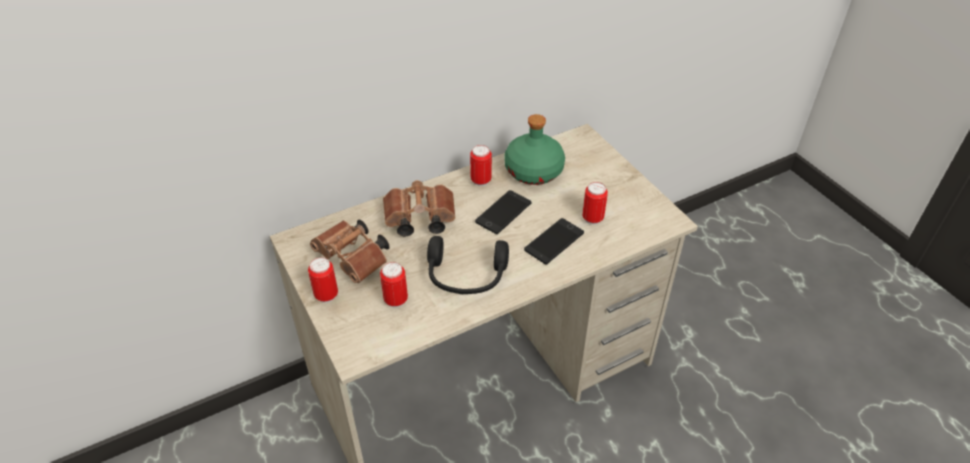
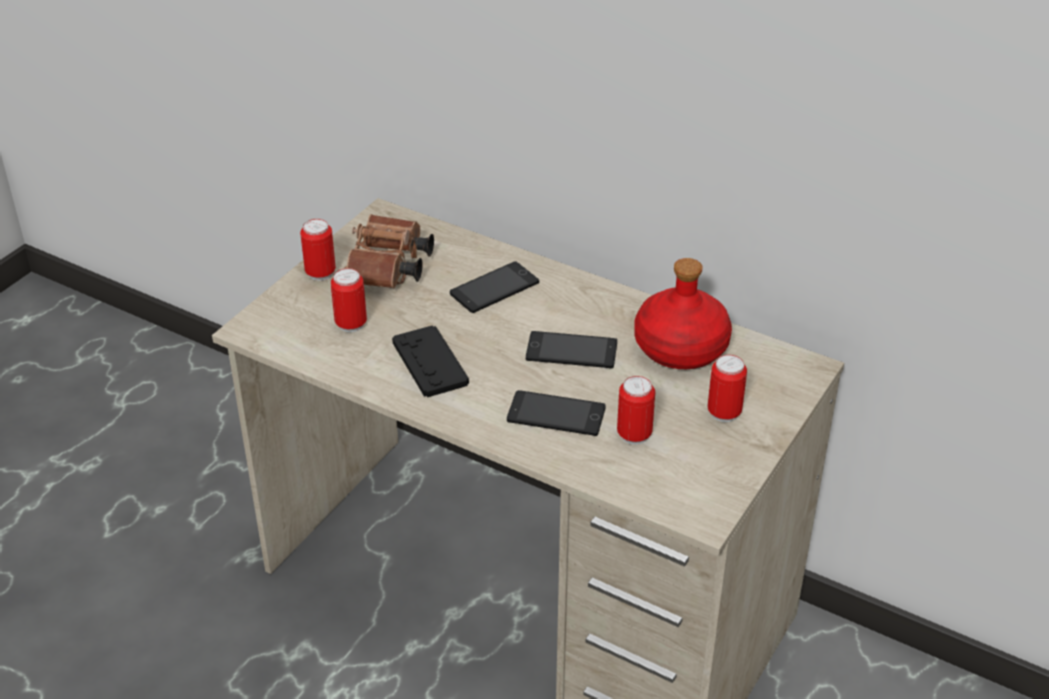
camera: 60 degrees right, 5 degrees down
brown binoculars [383,180,456,236] -> phone [450,261,539,313]
black headphones [427,236,509,294] -> black game controller [392,325,469,397]
can [470,145,492,186] -> can moved to [707,355,747,422]
green bottle [504,114,565,185] -> red bottle [635,258,732,369]

